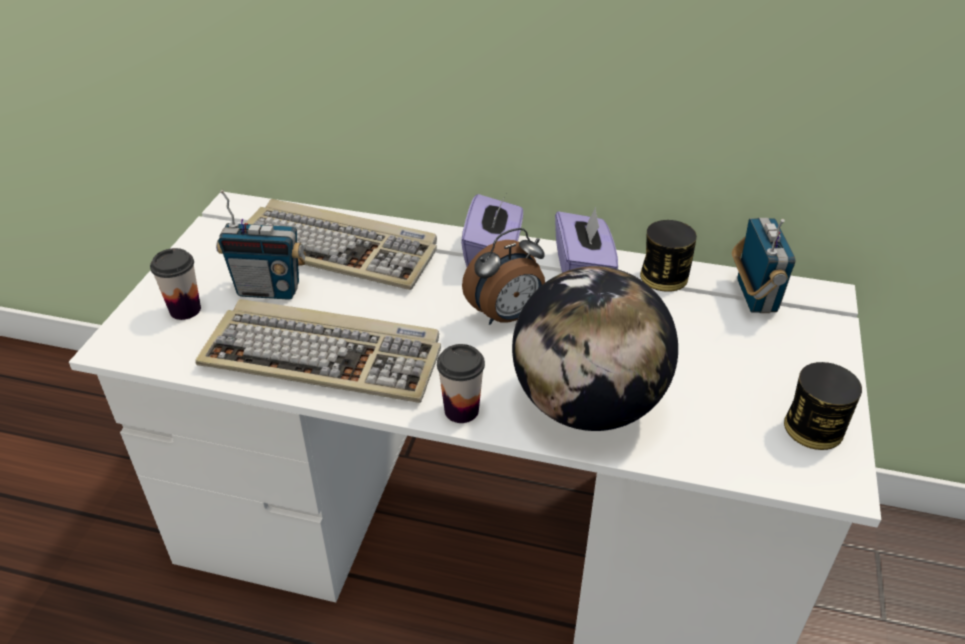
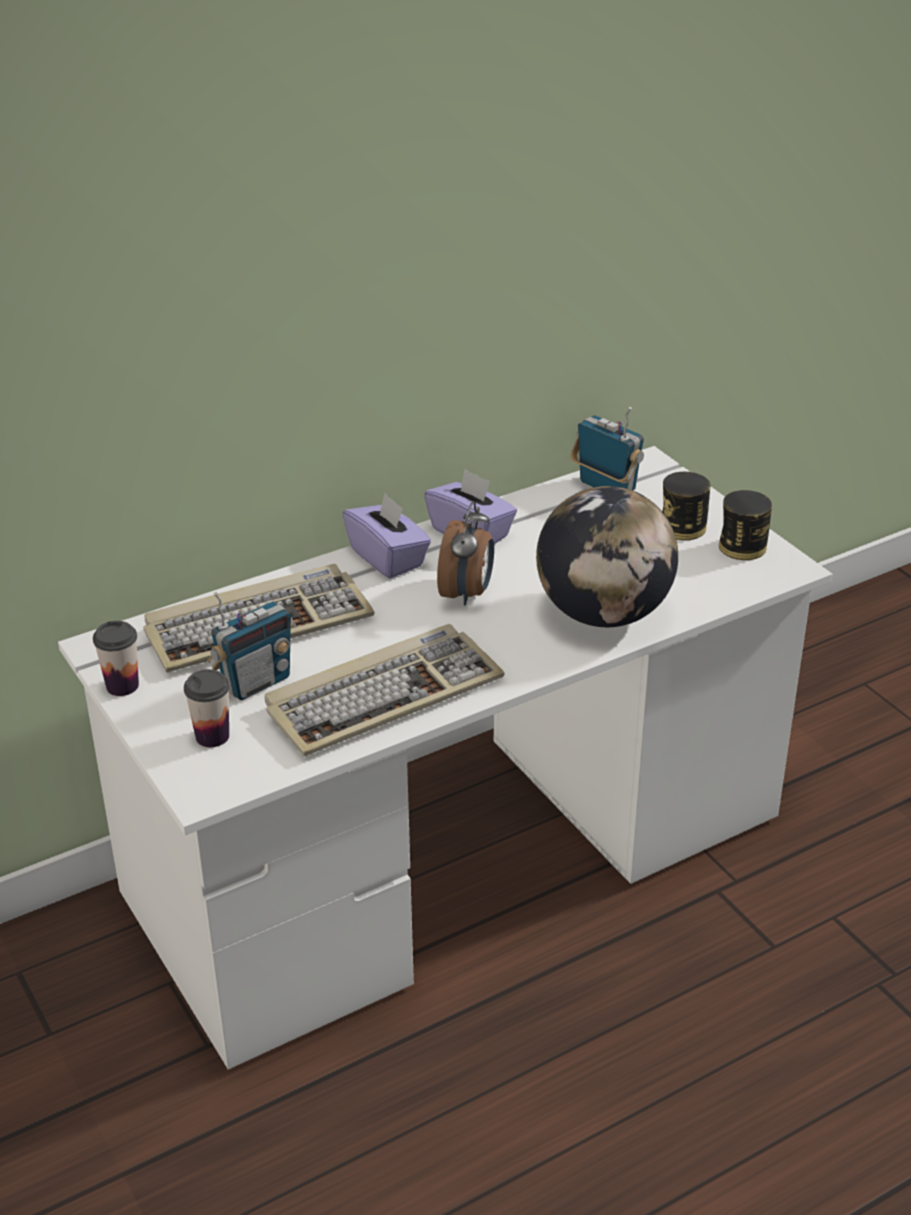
camera: 45 degrees left, 5 degrees down
cup [437,344,485,423] -> cup moved to [93,621,139,696]
can [640,220,697,292] -> can moved to [662,472,710,540]

